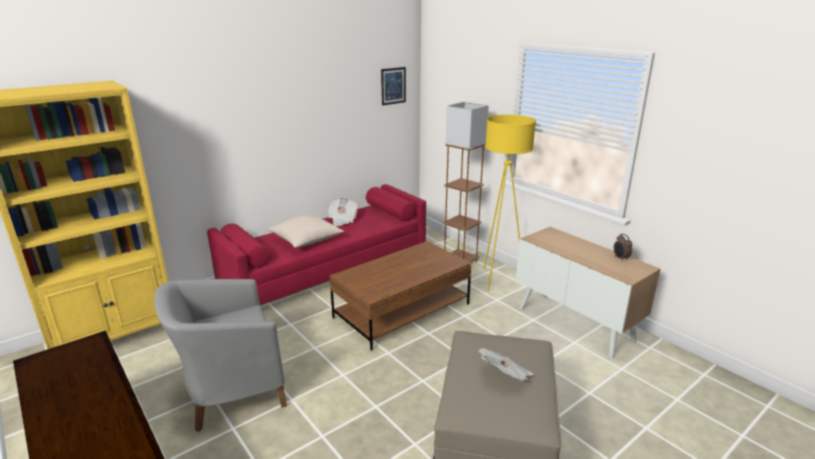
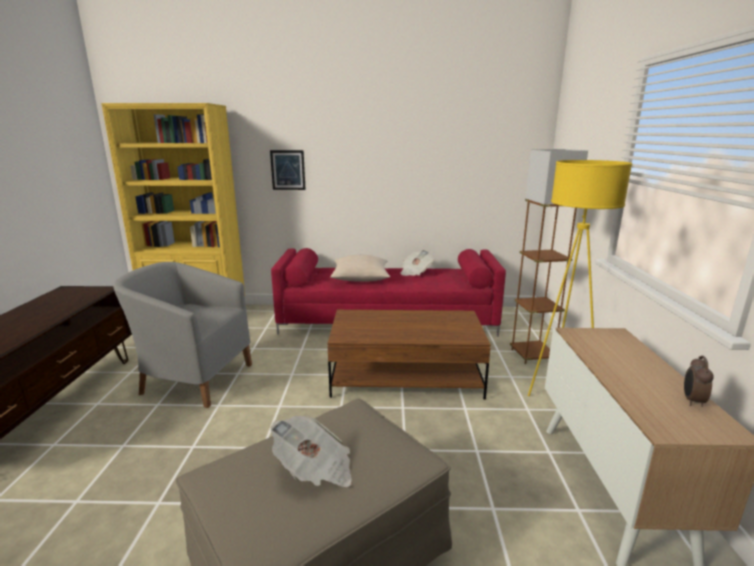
camera: 40 degrees right, 5 degrees down
picture [381,67,406,105] -> picture moved to [270,150,306,190]

